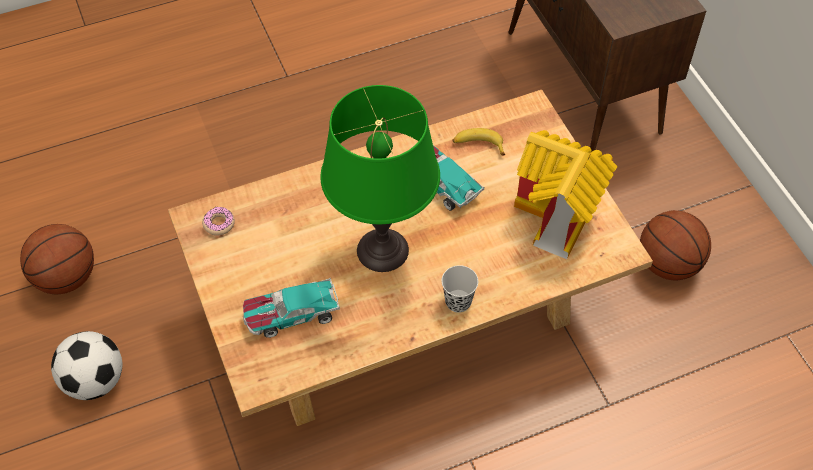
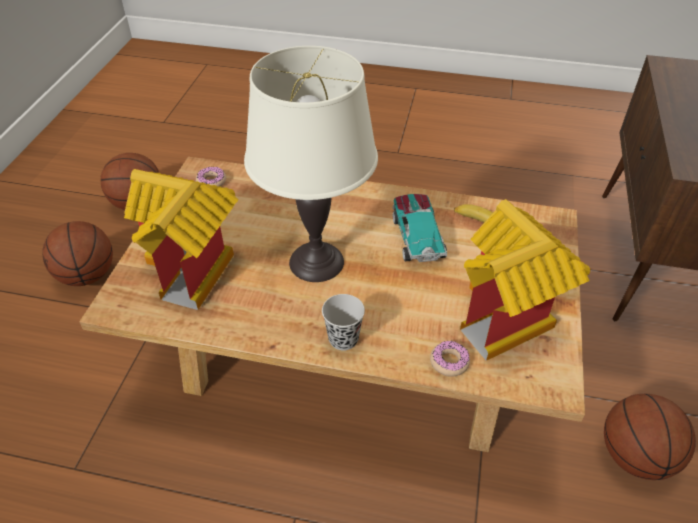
camera: 35 degrees right, 10 degrees down
football [51,331,122,400] -> basketball [42,221,113,286]
toy car [243,278,340,338] -> toy house [124,169,239,310]
green table lamp [320,85,440,272] -> white table lamp [244,46,378,282]
none -> donut [430,340,470,377]

